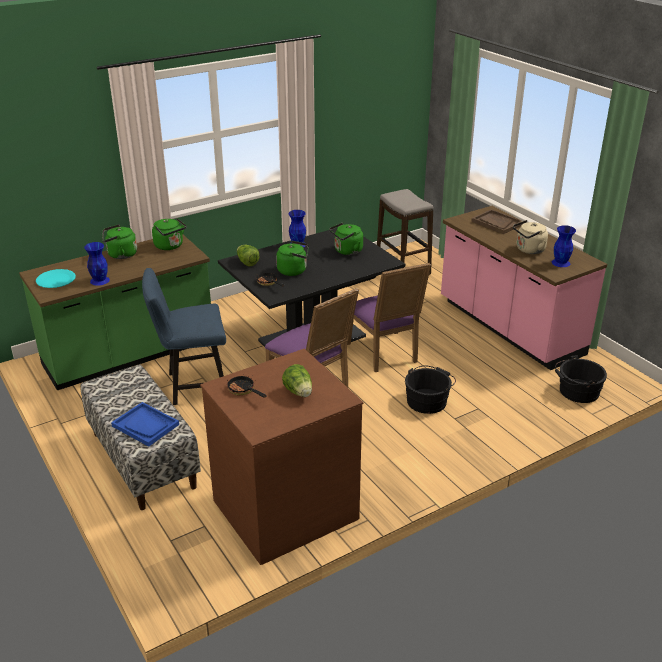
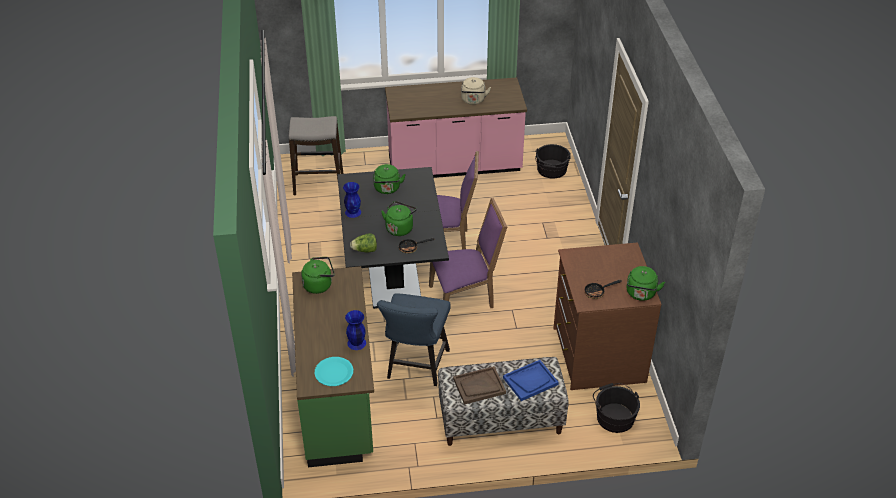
camera: 65 degrees left, 10 degrees up
green kettle [102,224,137,259] -> green kettle moved to [626,266,665,301]
lettuce [282,364,312,397] -> none
black bucket [405,365,456,414] -> black bucket moved to [593,383,640,433]
brown tray [471,209,522,234] -> brown tray moved to [453,366,506,405]
blue vase [552,225,576,267] -> none

